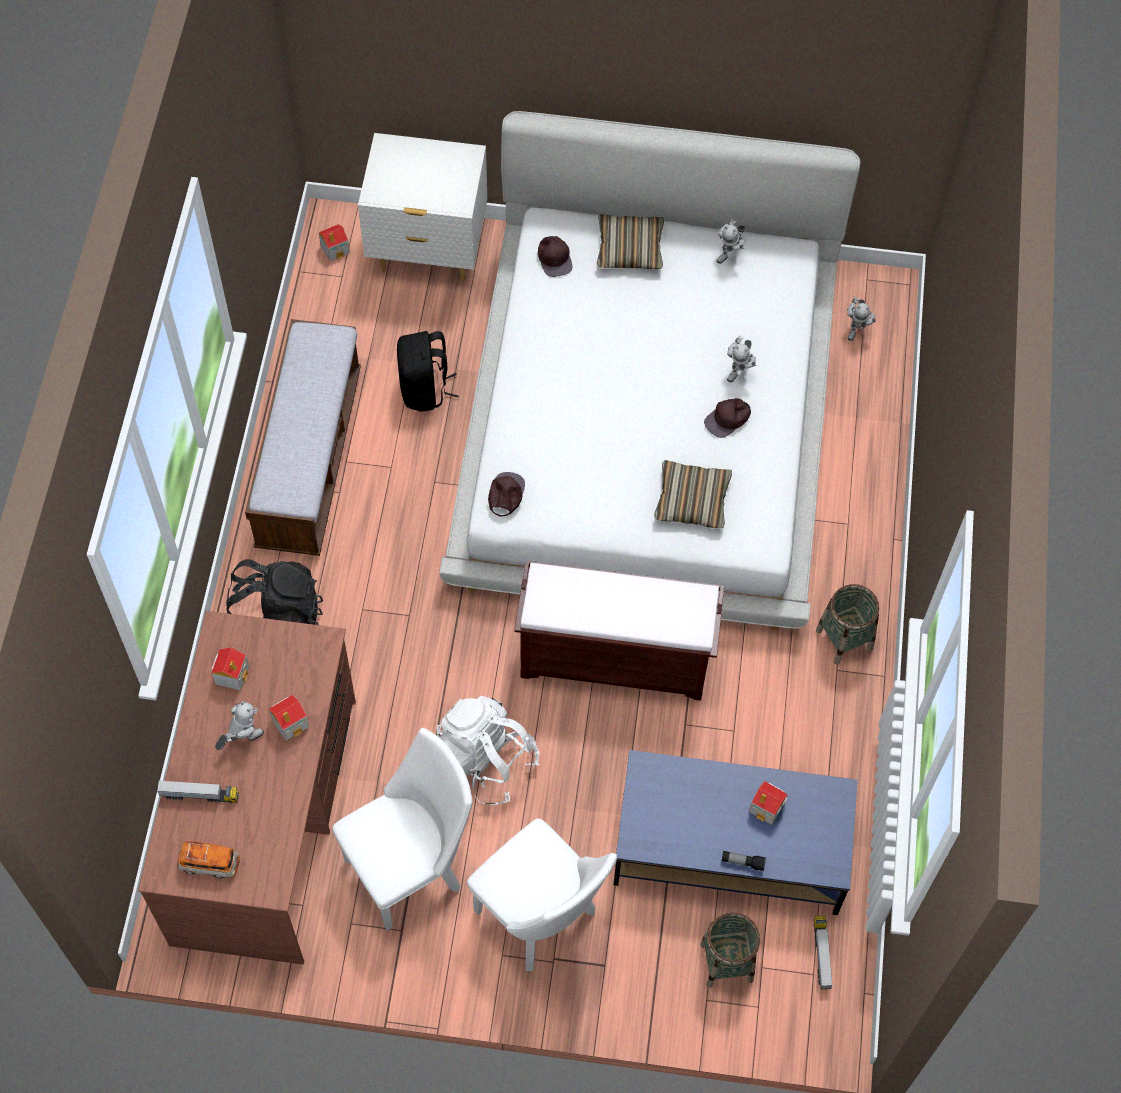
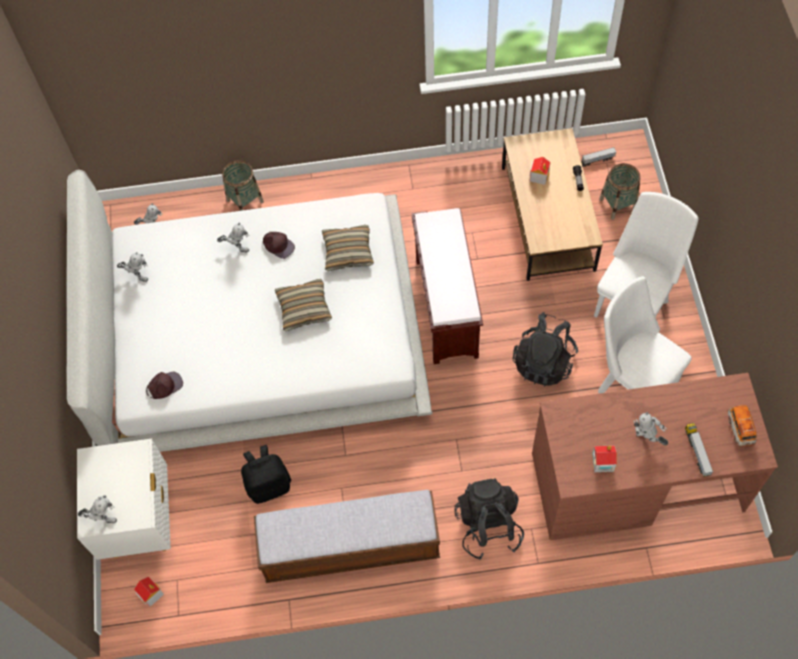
camera: 100 degrees left, 0 degrees up
toy house [269,695,310,741] -> none
white backpack [436,696,540,805] -> black backpack [513,312,578,387]
brown cap [488,472,525,517] -> none
pillow [597,214,664,269] -> pillow moved to [275,279,332,331]
blue coffee table [613,750,858,915] -> brown coffee table [502,128,603,281]
basket [816,584,879,665] -> basket moved to [222,160,264,211]
none -> toy robot [78,495,117,523]

